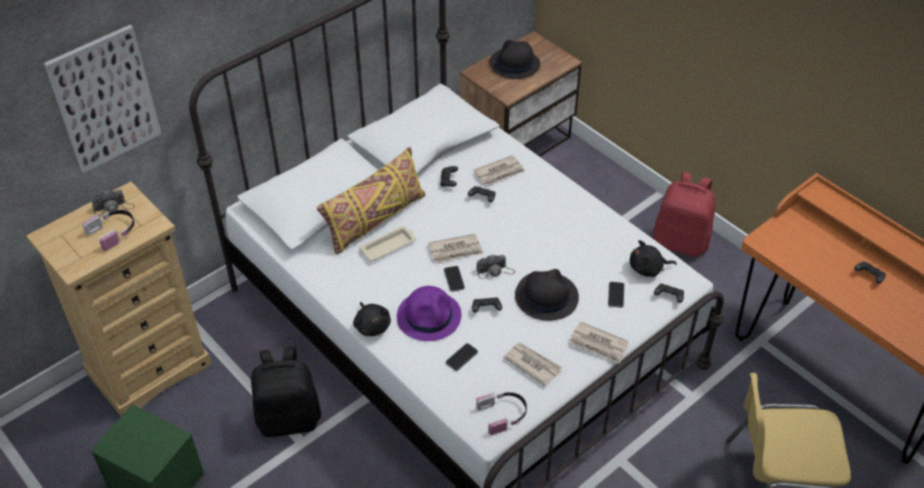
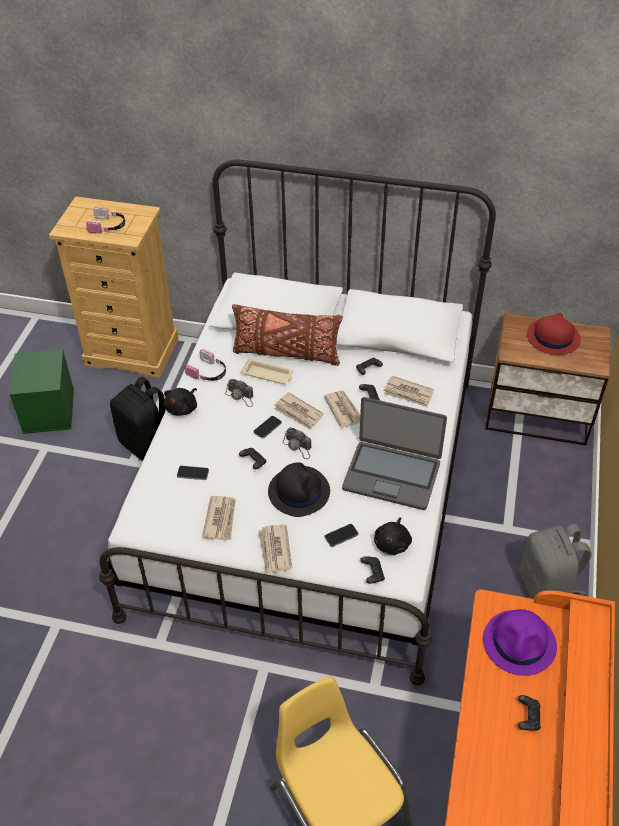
camera: 55 degrees right, 0 degrees up
picture [44,25,162,173] -> none
camera [91,189,135,217] -> camera moved to [225,379,253,407]
yellow pillow [317,147,425,254] -> brown pillow [232,304,343,366]
purple hat [397,286,461,341] -> purple hat moved to [483,609,557,676]
headphones [476,392,527,435] -> headphones moved to [185,349,226,381]
black hat [489,40,540,79] -> red hat [527,313,581,355]
black plush toy [630,240,677,277] -> black plush toy turned 120 degrees counterclockwise [374,517,412,555]
red backpack [653,172,716,257] -> grey backpack [520,524,591,599]
none -> newspaper [324,390,360,428]
none -> laptop [342,397,447,510]

